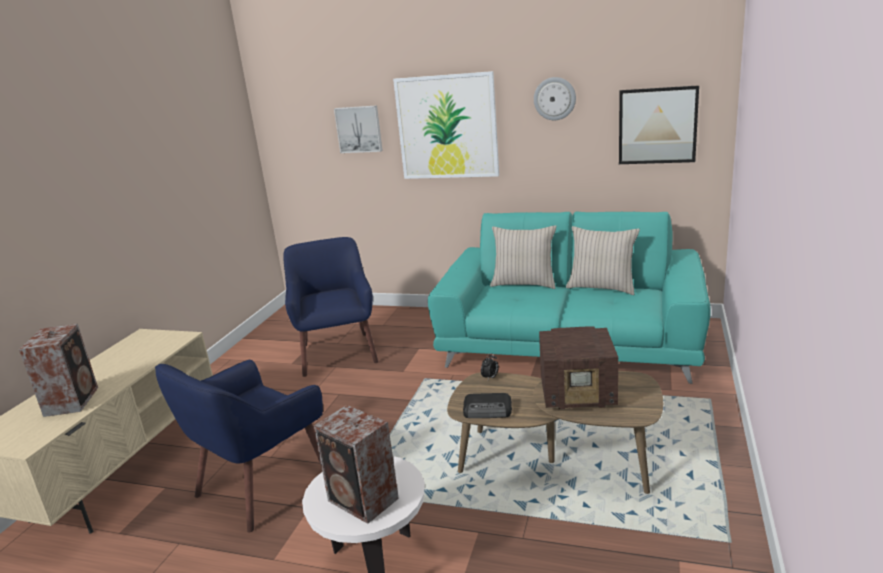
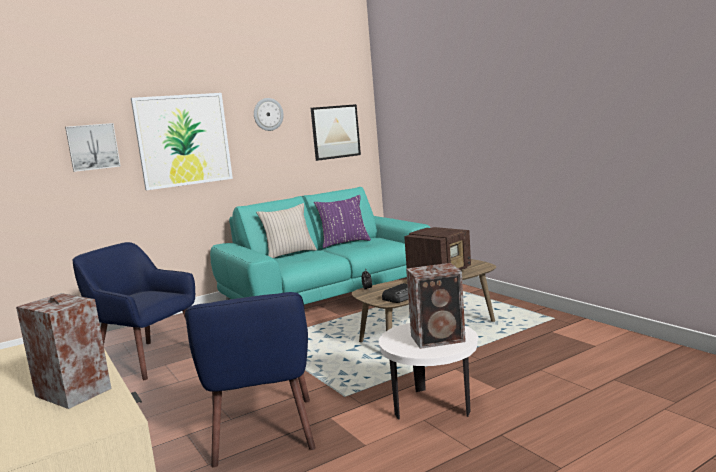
camera: 50 degrees left, 10 degrees down
beige pillow [566,226,640,295] -> purple pillow [314,195,371,248]

